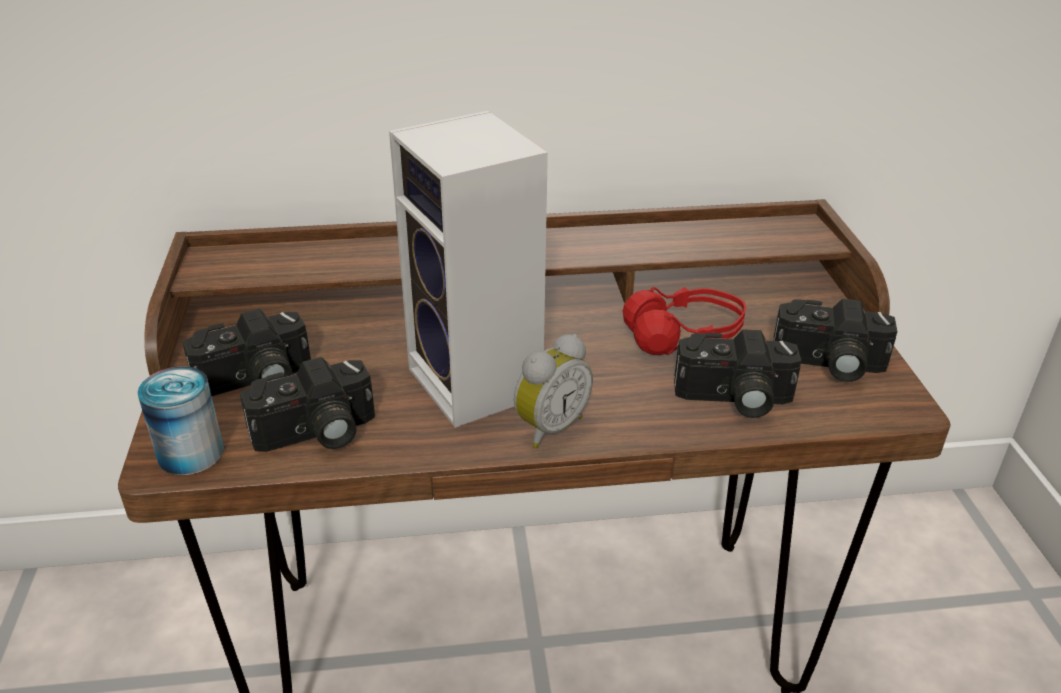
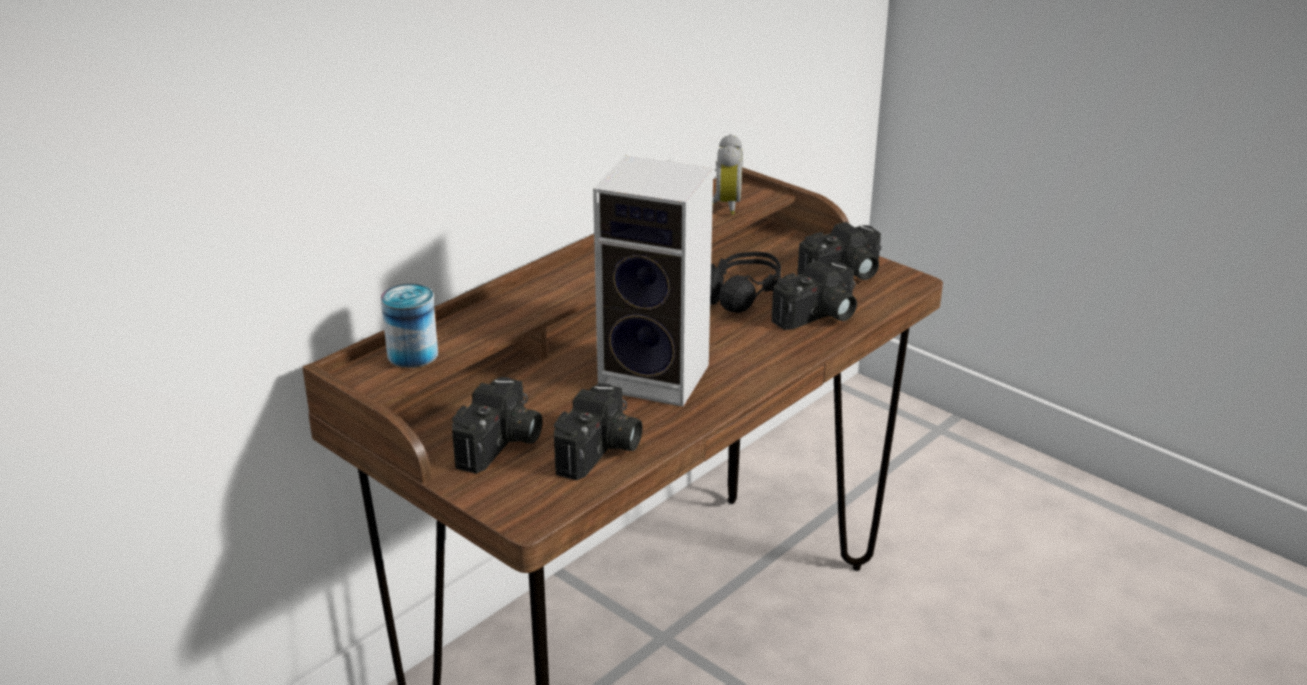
camera: 40 degrees left, 5 degrees down
can [137,366,224,476] -> can moved to [381,284,438,368]
alarm clock [514,334,593,448] -> alarm clock moved to [713,134,743,215]
red headphones [623,287,746,355] -> black headphones [710,252,781,313]

